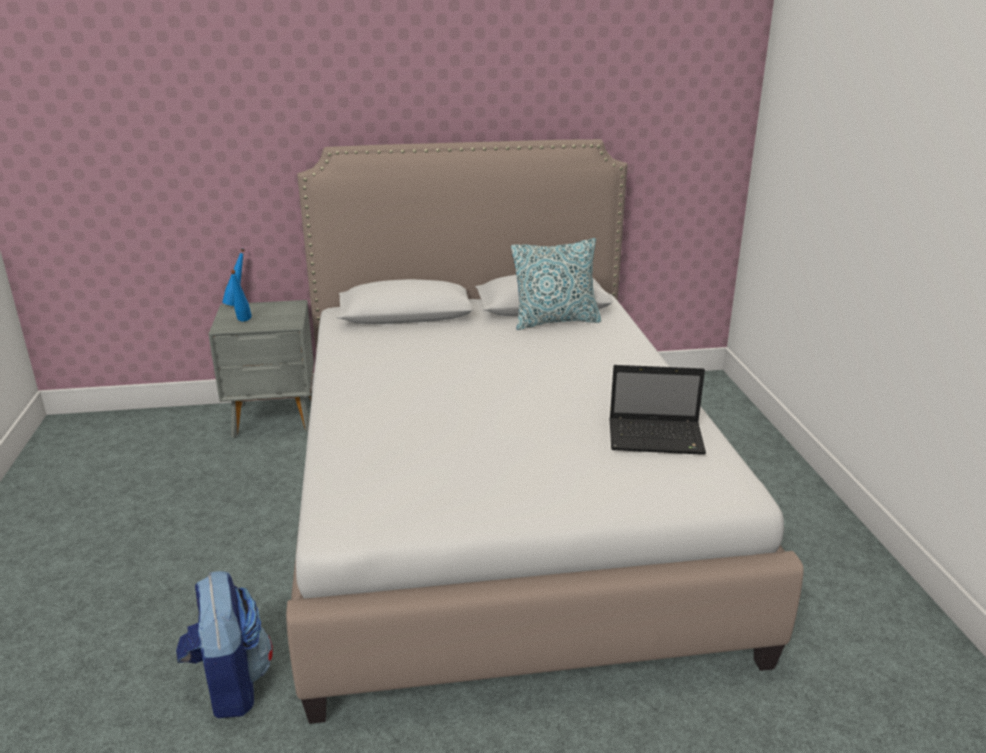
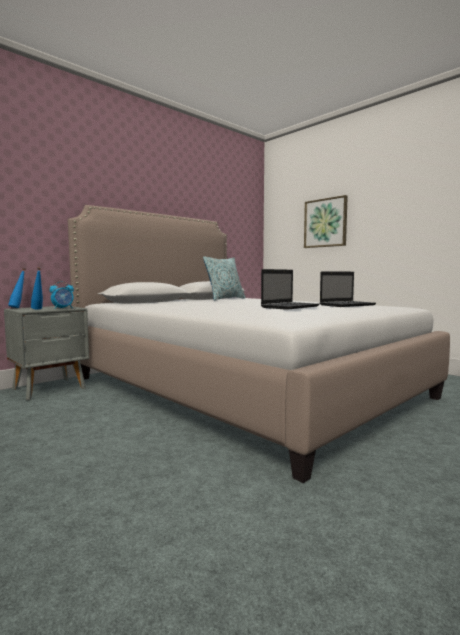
camera: 35 degrees left, 20 degrees down
backpack [176,571,273,718] -> none
none -> alarm clock [50,281,74,309]
none -> laptop [261,269,320,310]
none -> picture [304,195,348,248]

